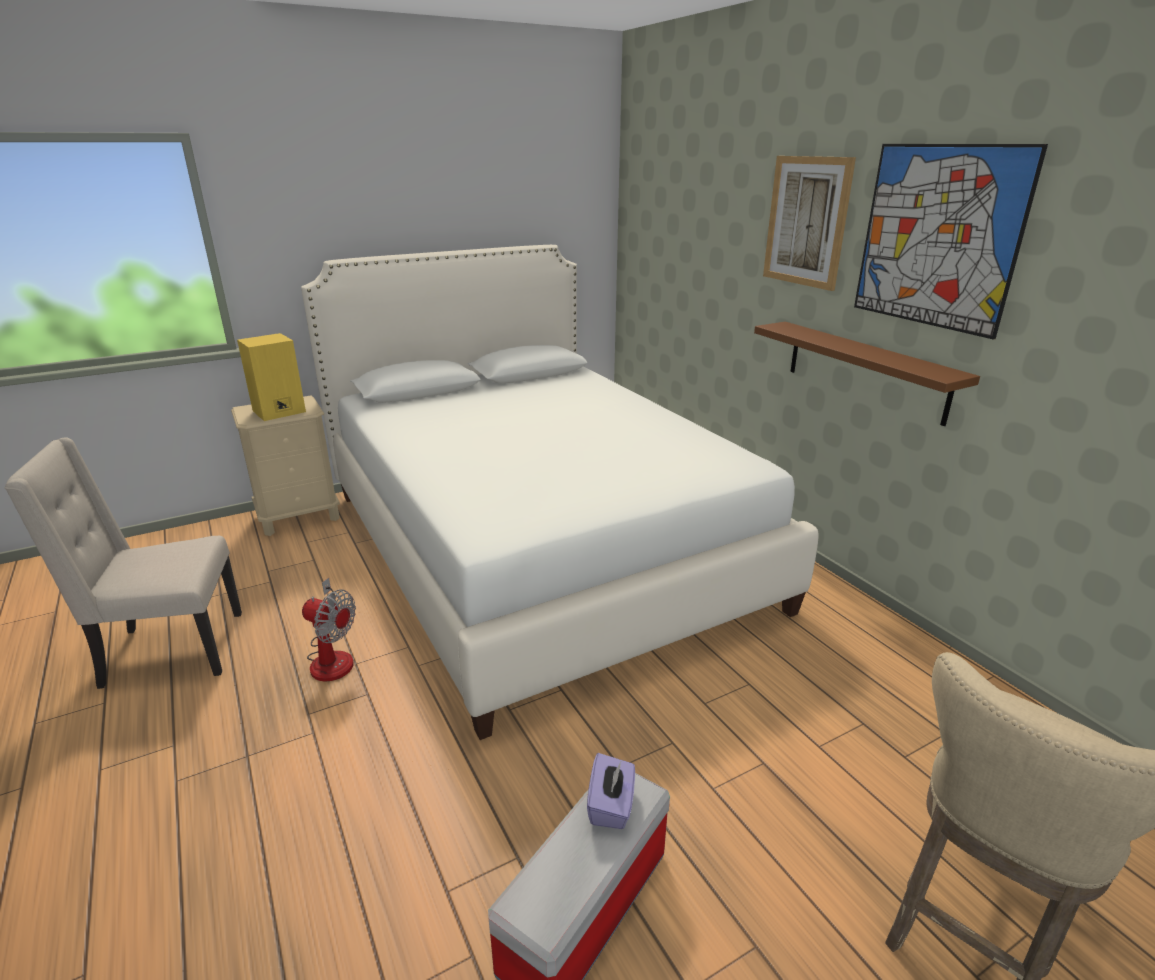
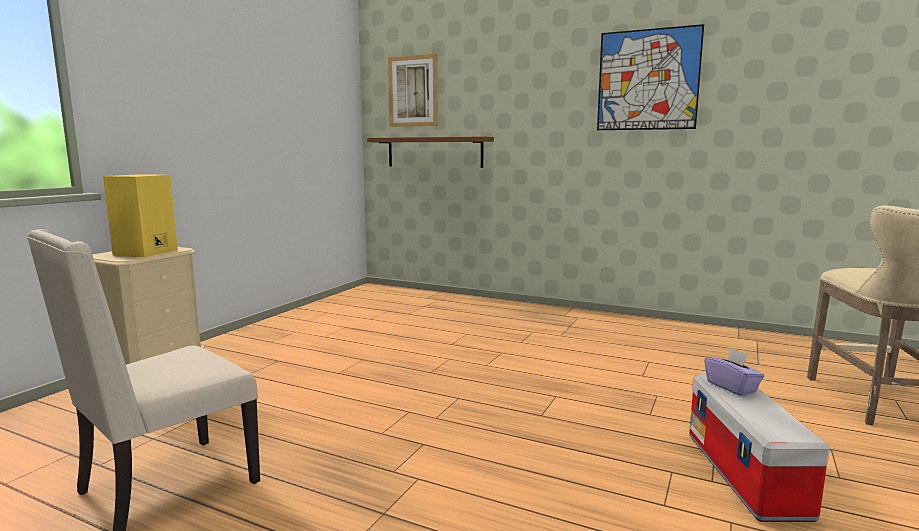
camera: 35 degrees left, 15 degrees down
white bed [301,245,819,740] -> none
fan [302,578,356,682] -> none
brown shelf [754,322,980,426] -> brown shelf moved to [367,136,494,168]
picture [763,156,856,291] -> picture moved to [388,54,438,127]

